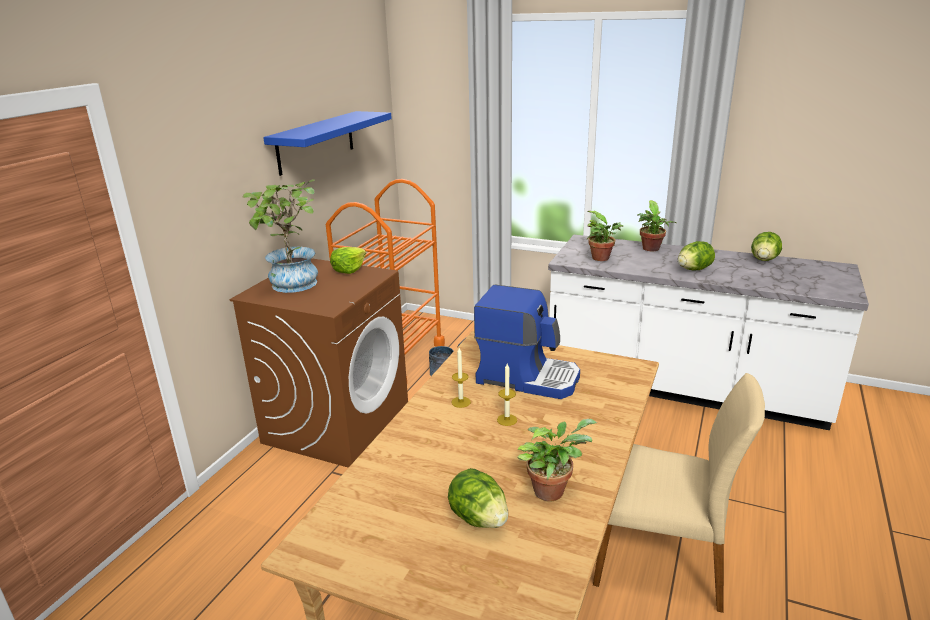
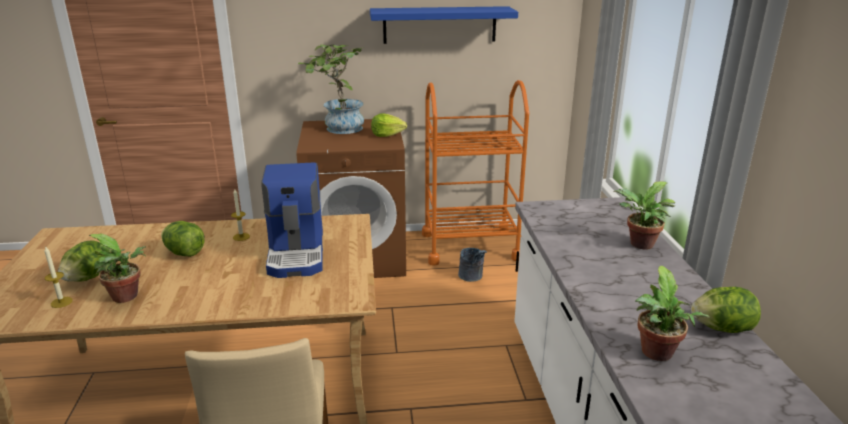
camera: 60 degrees right, 0 degrees up
candle [497,364,517,426] -> candle moved to [44,246,73,308]
potted plant [587,211,624,261] -> potted plant moved to [635,266,710,361]
lettuce [678,241,715,271] -> lettuce moved to [161,221,204,257]

